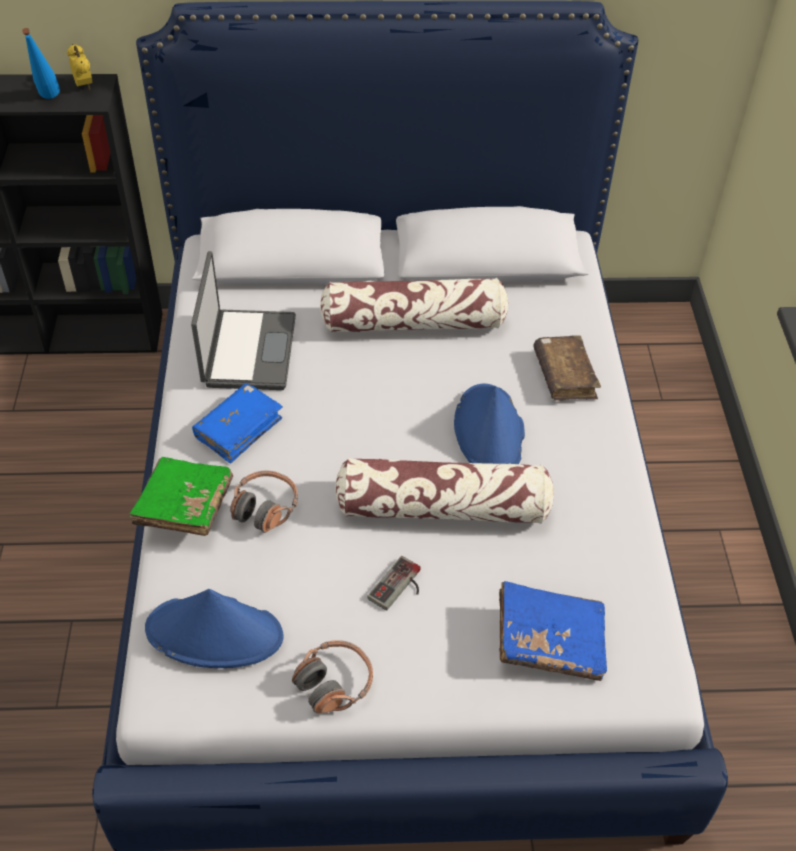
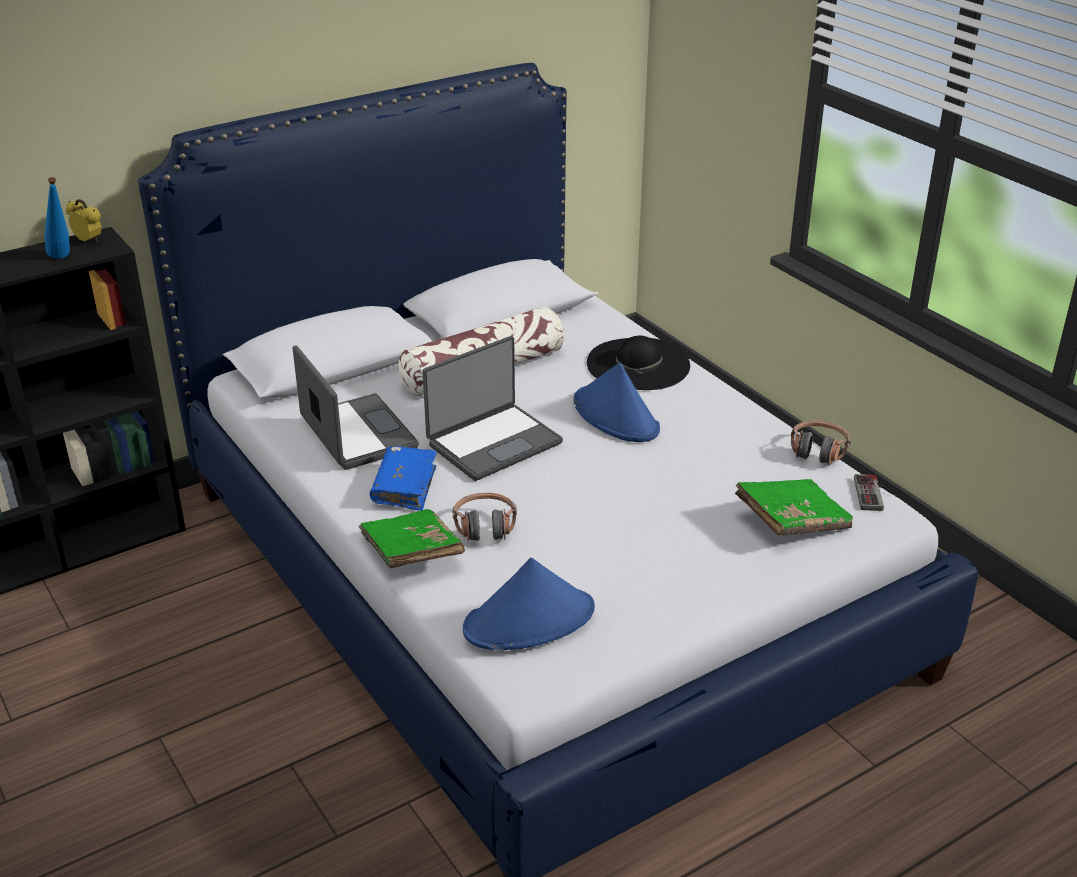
camera: 30 degrees left, 15 degrees down
headphones [292,640,373,713] -> headphones moved to [791,420,851,465]
pillow [335,458,554,524] -> none
game controller [367,556,421,610] -> game controller moved to [854,474,892,511]
blue book [499,581,607,681] -> green book [735,479,853,536]
brown book [533,335,601,401] -> black hat [587,335,690,390]
none -> laptop [423,336,563,481]

